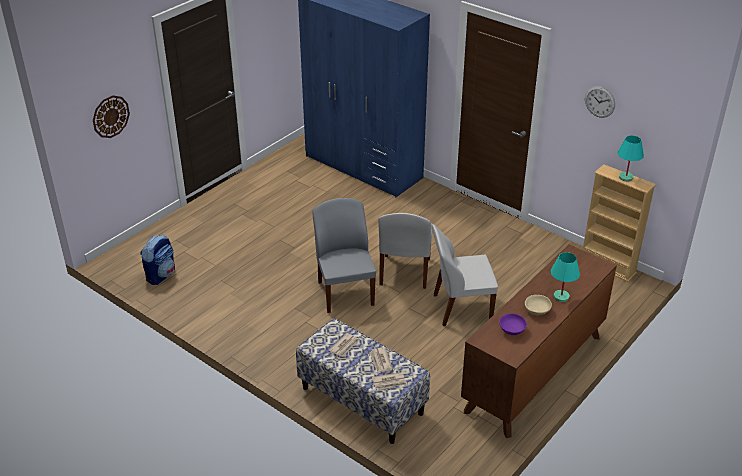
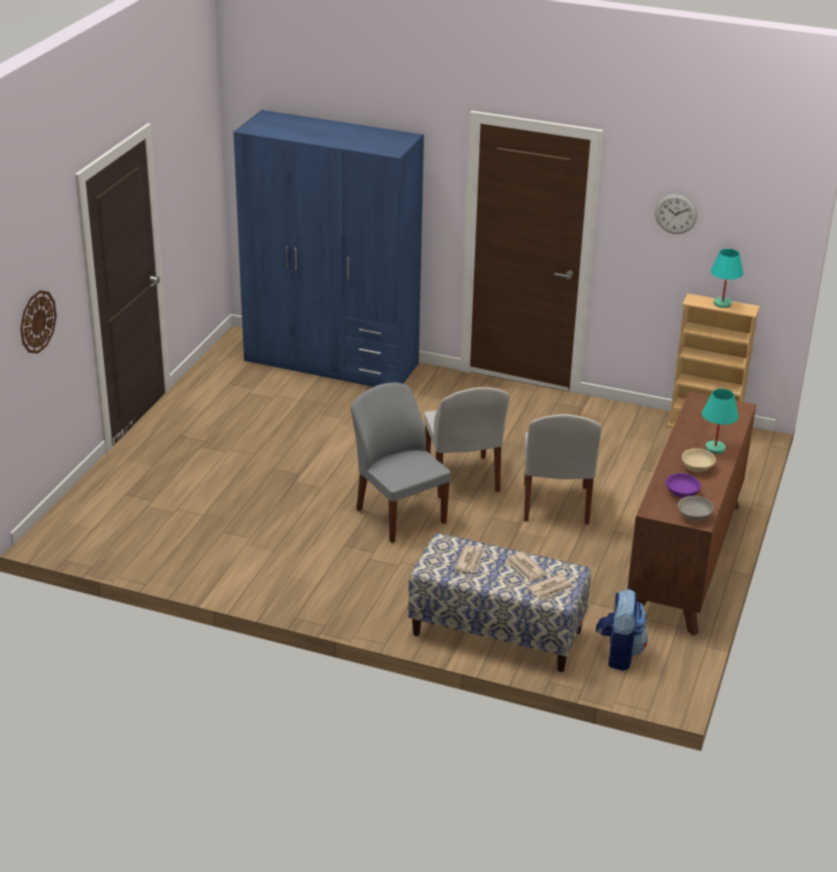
camera: 20 degrees left, 5 degrees down
backpack [140,235,175,285] -> backpack moved to [596,589,648,671]
white chair [432,224,498,326] -> white chair turned 60 degrees counterclockwise [524,414,602,524]
none -> grey bowl [678,496,714,521]

